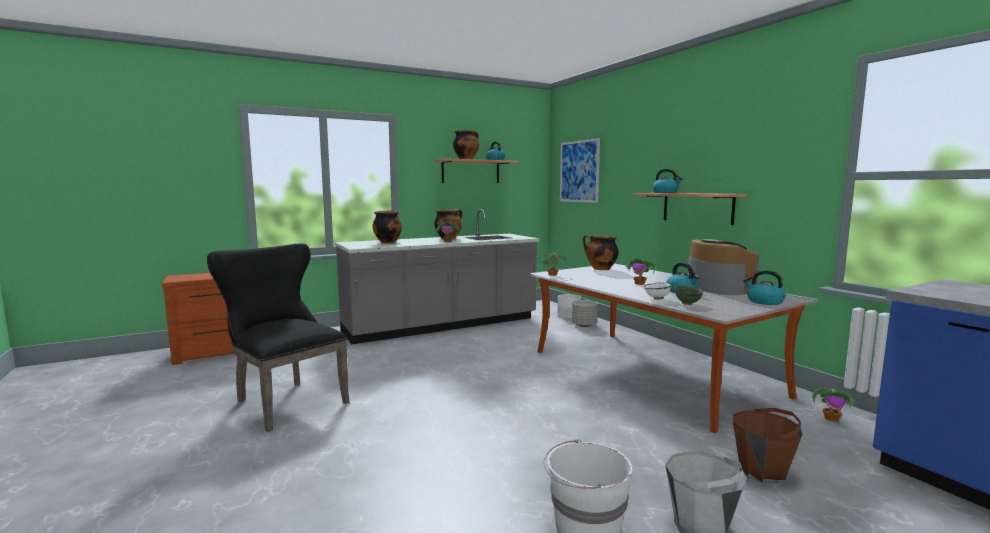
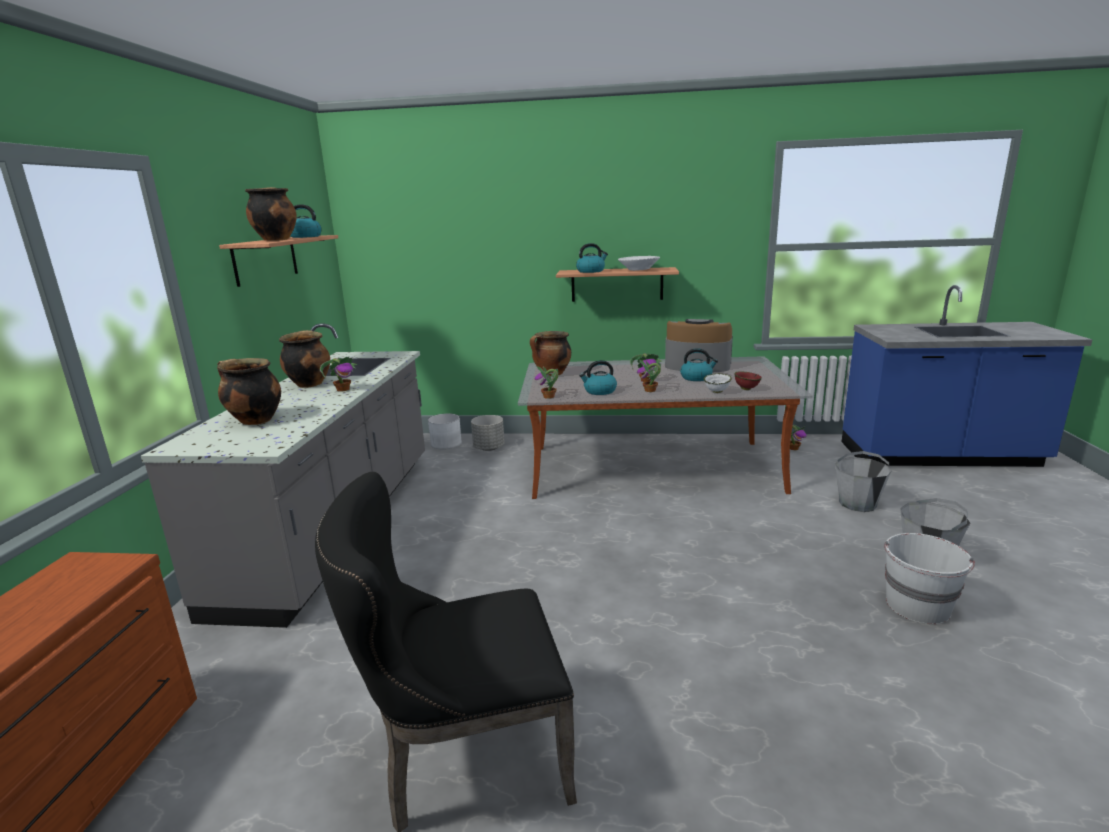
camera: 55 degrees left, 10 degrees up
picture [560,138,600,203] -> none
green bowl [675,286,704,305] -> red bowl [734,371,762,390]
brown bucket [733,408,802,484] -> grey bucket [835,451,892,512]
kettle [743,270,786,305] -> kettle moved to [579,360,617,395]
none -> white bowl [618,256,660,271]
none -> potted plant [637,360,661,392]

